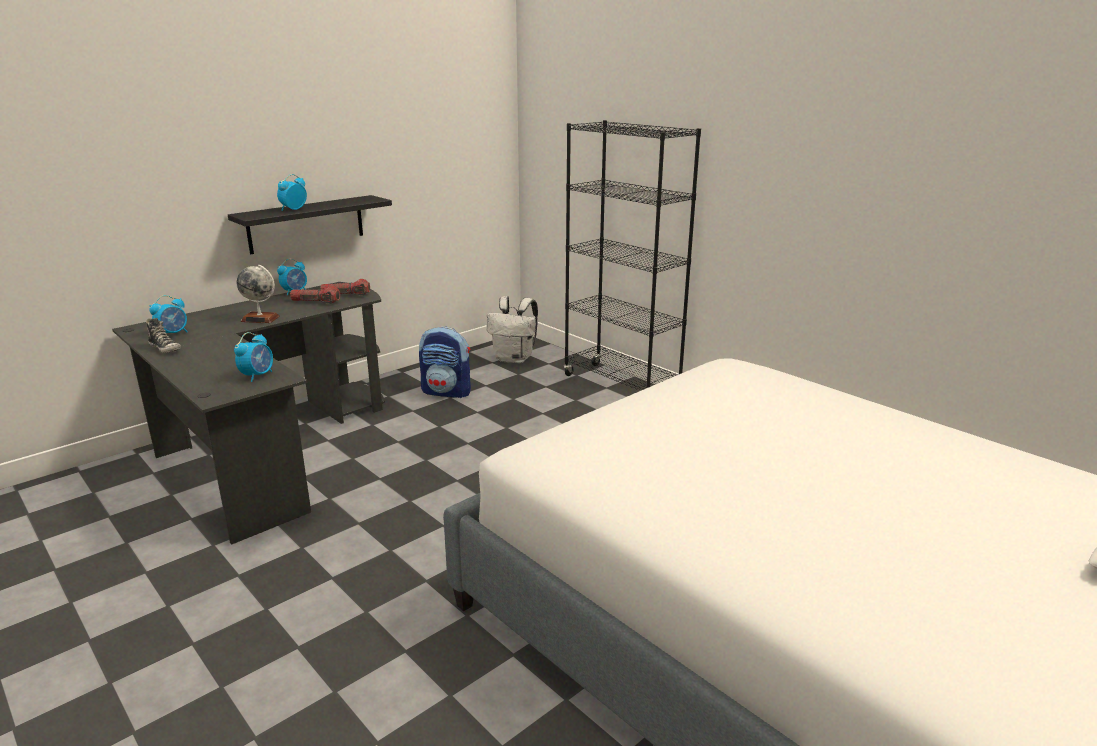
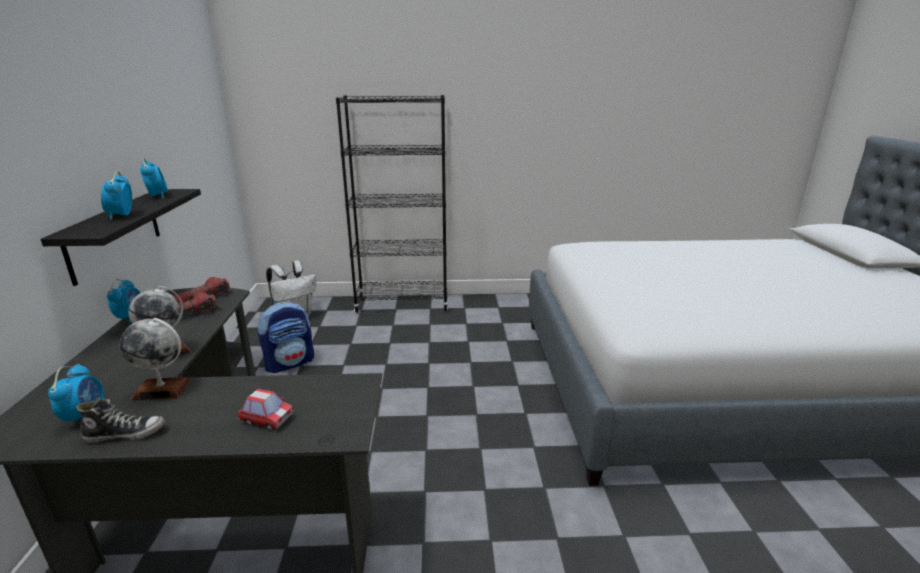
camera: 50 degrees left, 0 degrees up
alarm clock [234,332,273,382] -> alarm clock moved to [140,158,168,198]
none -> globe [120,318,191,400]
none -> toy car [238,388,294,431]

